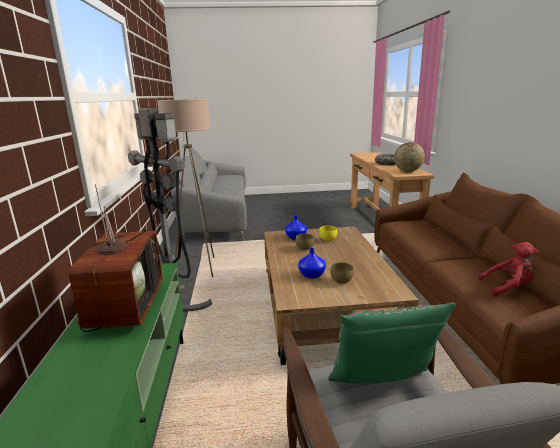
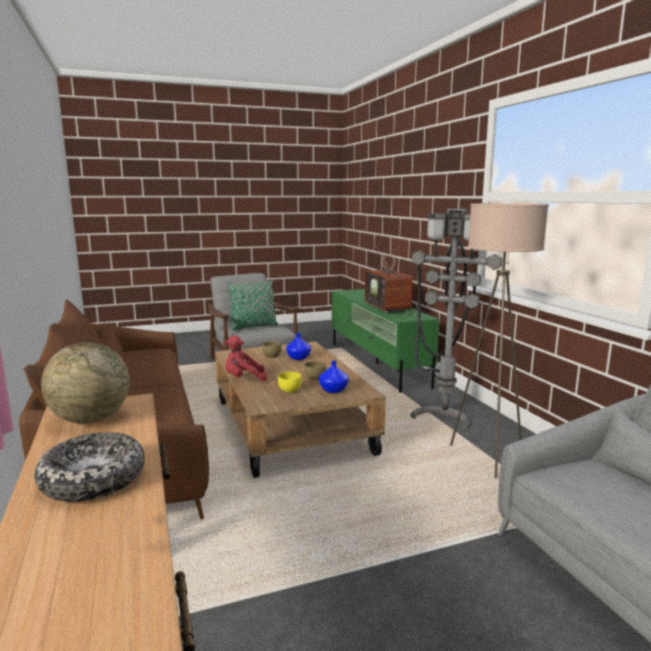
camera: 165 degrees right, 5 degrees down
red plush toy [478,242,539,296] -> red plush toy moved to [224,335,267,381]

